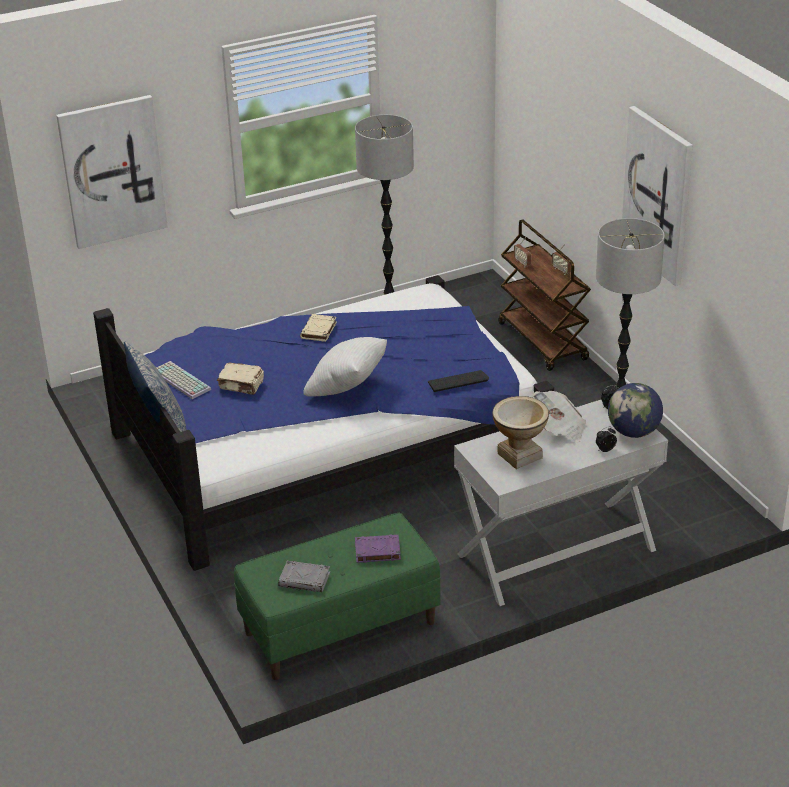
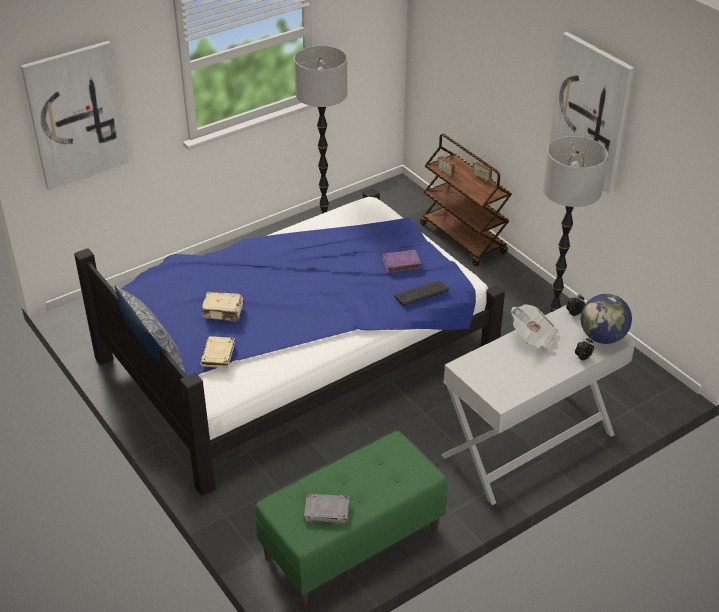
camera: 10 degrees left, 5 degrees up
keyboard [156,361,211,399] -> none
beige book [300,314,337,342] -> beige book moved to [200,336,235,368]
white pillow [303,337,387,396] -> none
purple book [355,535,401,563] -> purple book moved to [382,250,421,273]
vase [492,396,549,469] -> none

